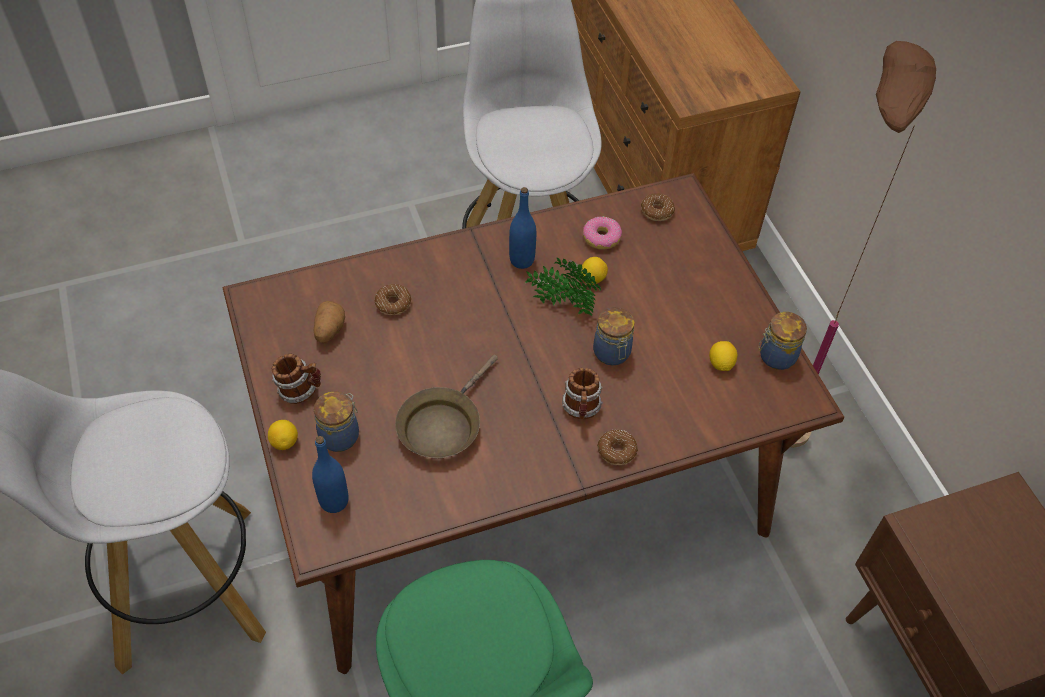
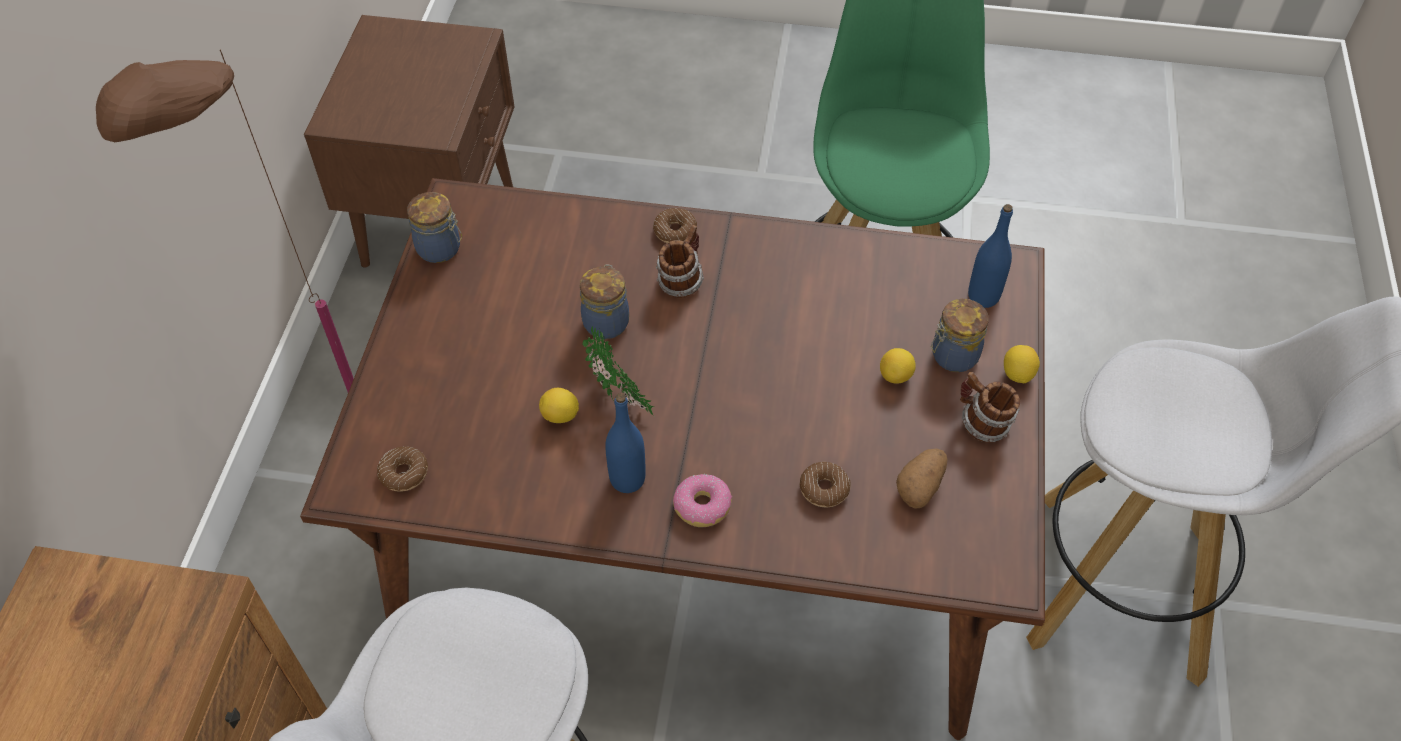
camera: 150 degrees left, 0 degrees up
brown frying pan [395,355,498,458] -> none
donut [583,217,622,250] -> donut moved to [673,474,732,527]
lemon [709,341,737,371] -> lemon moved to [880,348,916,384]

